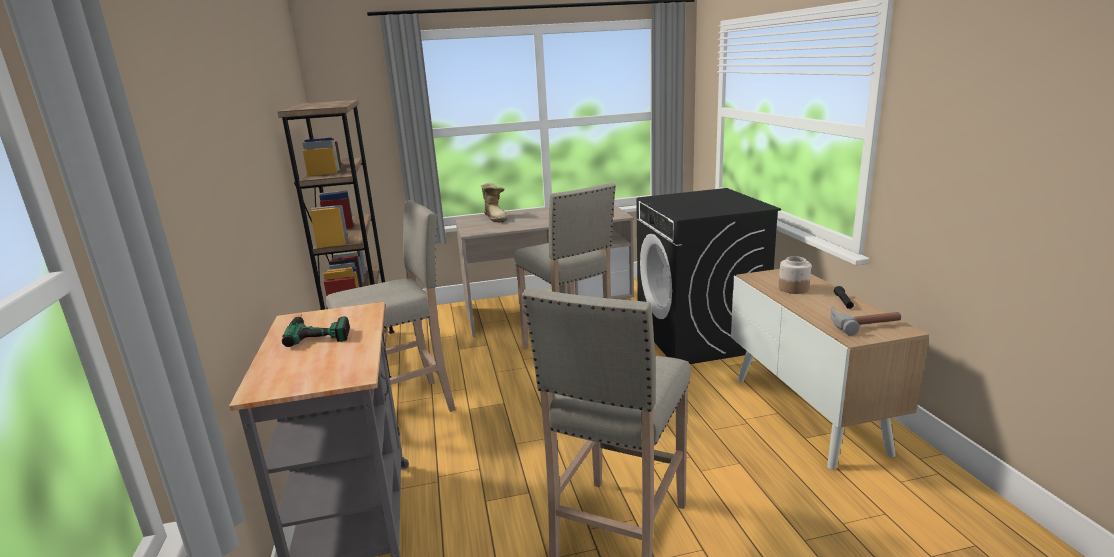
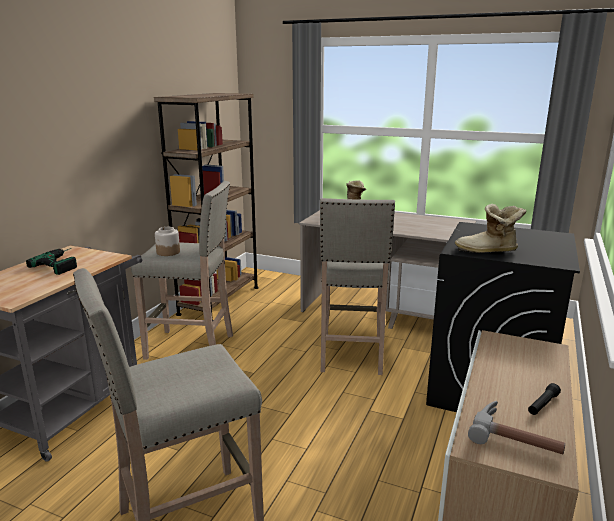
camera: 35 degrees right, 0 degrees up
jar [779,256,811,294] -> jar moved to [155,227,180,256]
none -> boot [455,204,527,253]

